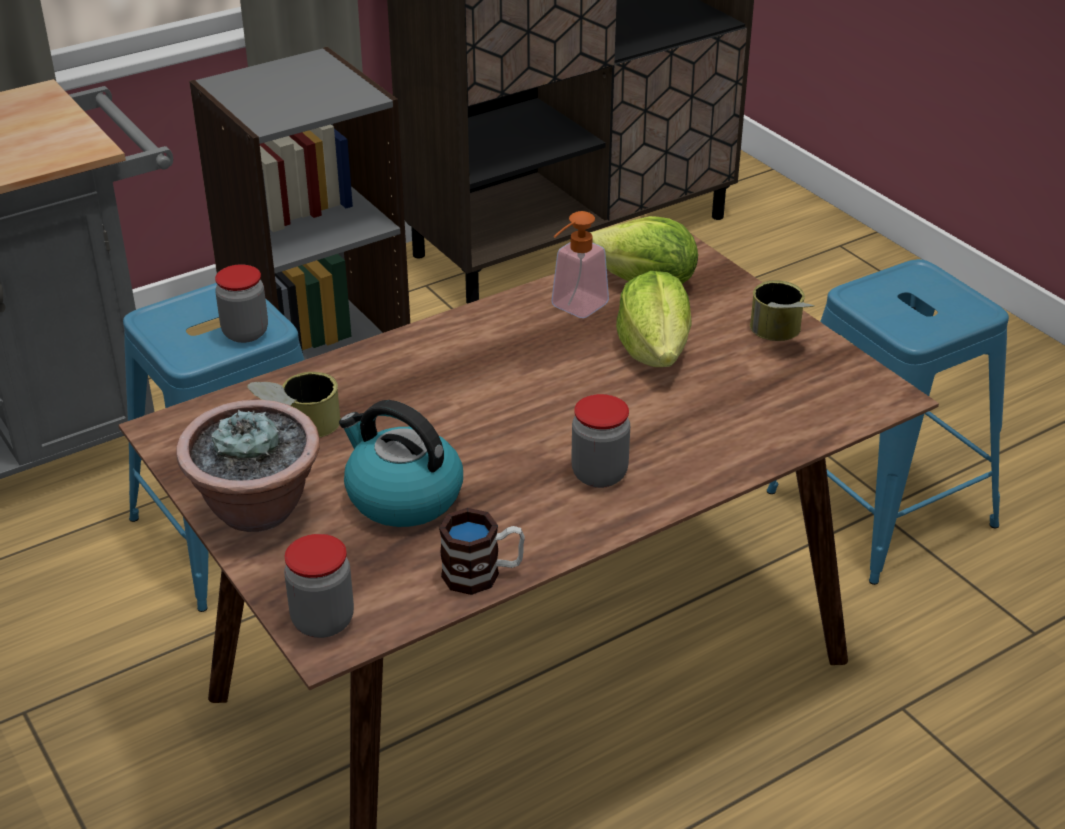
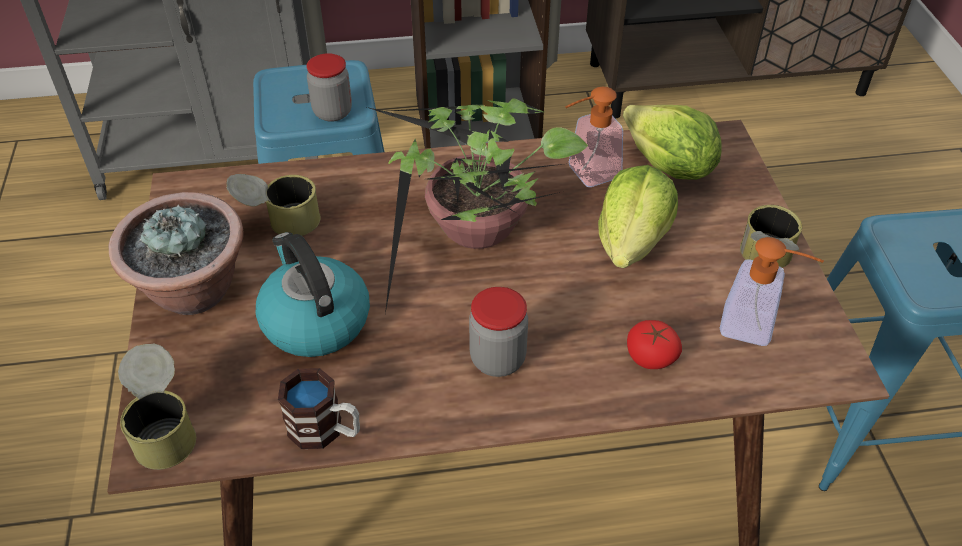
camera: 25 degrees right, 10 degrees up
jar [284,534,354,638] -> can [118,344,196,470]
none -> potted plant [367,98,588,314]
none -> tomato [627,320,682,369]
none -> soap dispenser [720,237,824,346]

